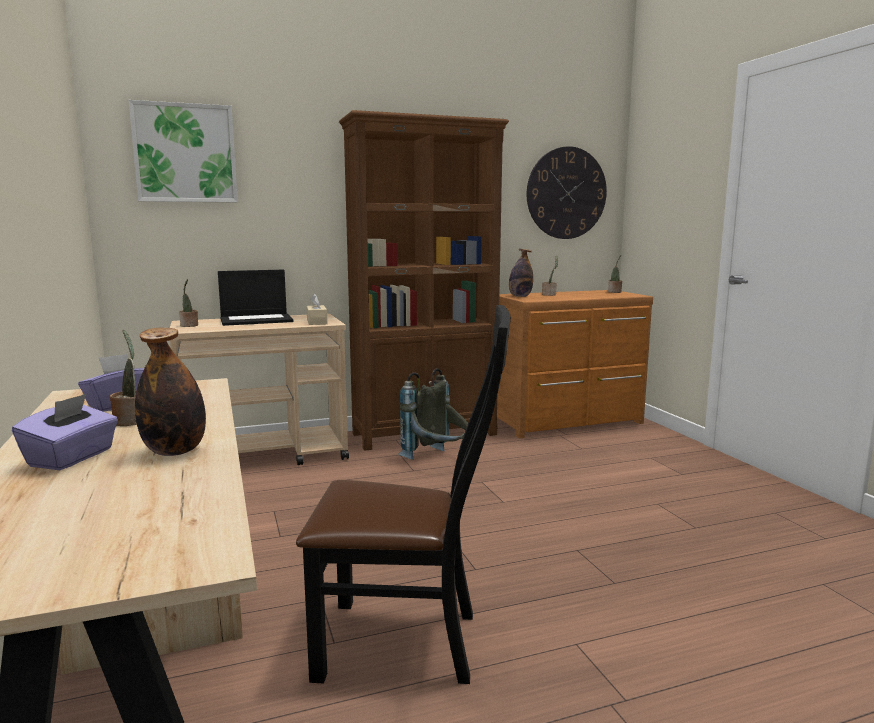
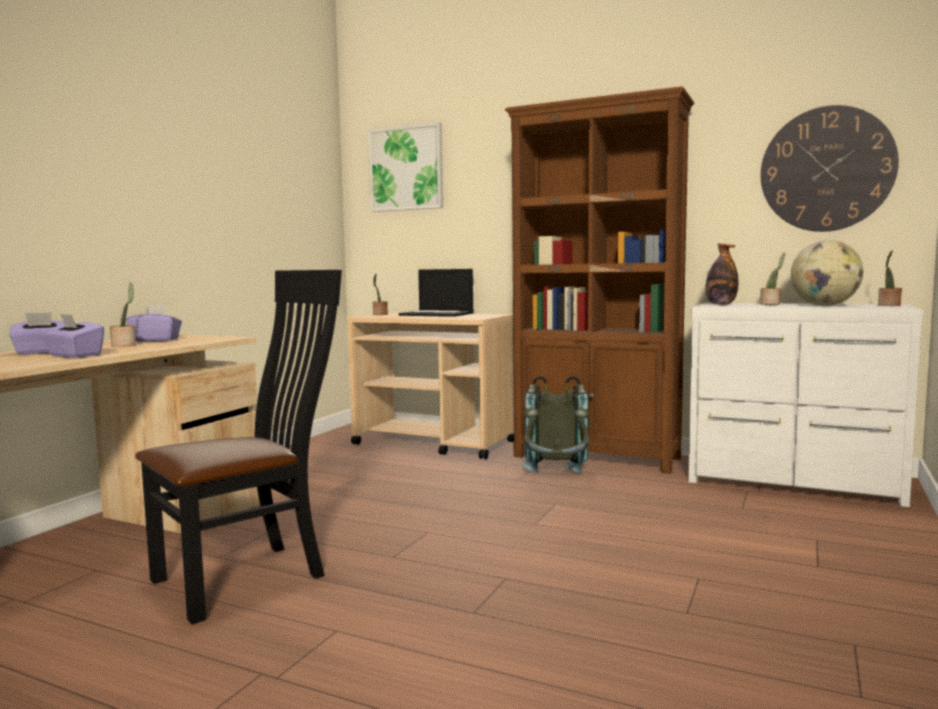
camera: 45 degrees right, 5 degrees down
bottle [135,327,206,456] -> purple tissue box [42,314,104,358]
black chair [296,305,511,684] -> black chair turned 90 degrees counterclockwise [135,270,342,625]
beige tissue box [306,293,328,325] -> none
brown dresser [497,290,653,438] -> white dresser [688,303,923,507]
none -> globe [791,240,863,306]

